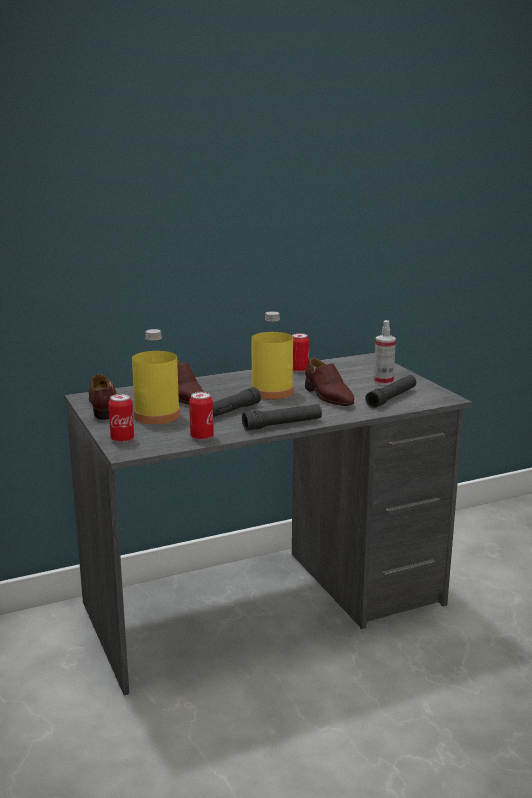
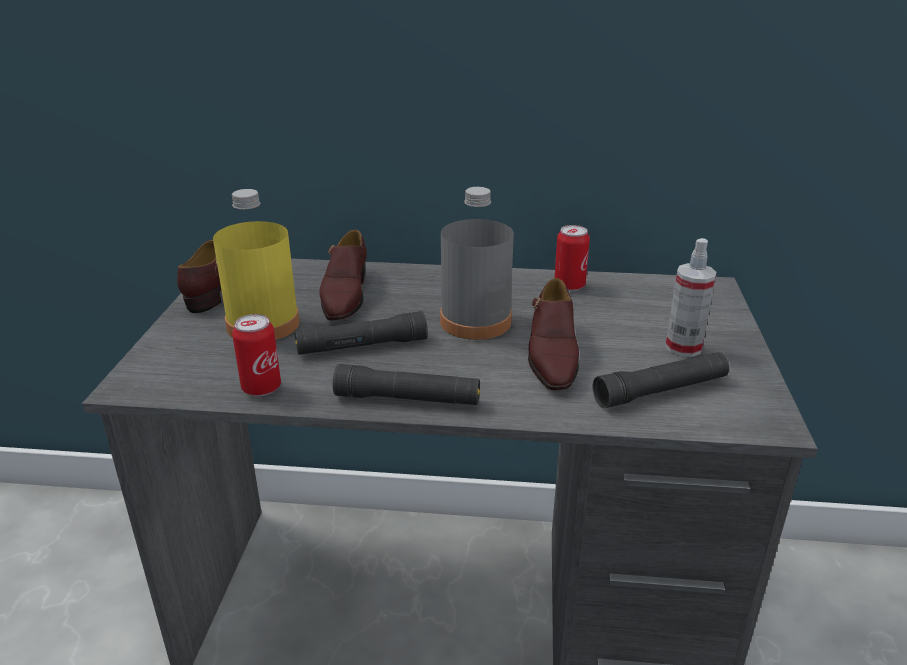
camera: 30 degrees right, 10 degrees up
can [108,394,134,443] -> none
yellow bottle [251,311,293,400] -> grey bottle [440,187,514,340]

